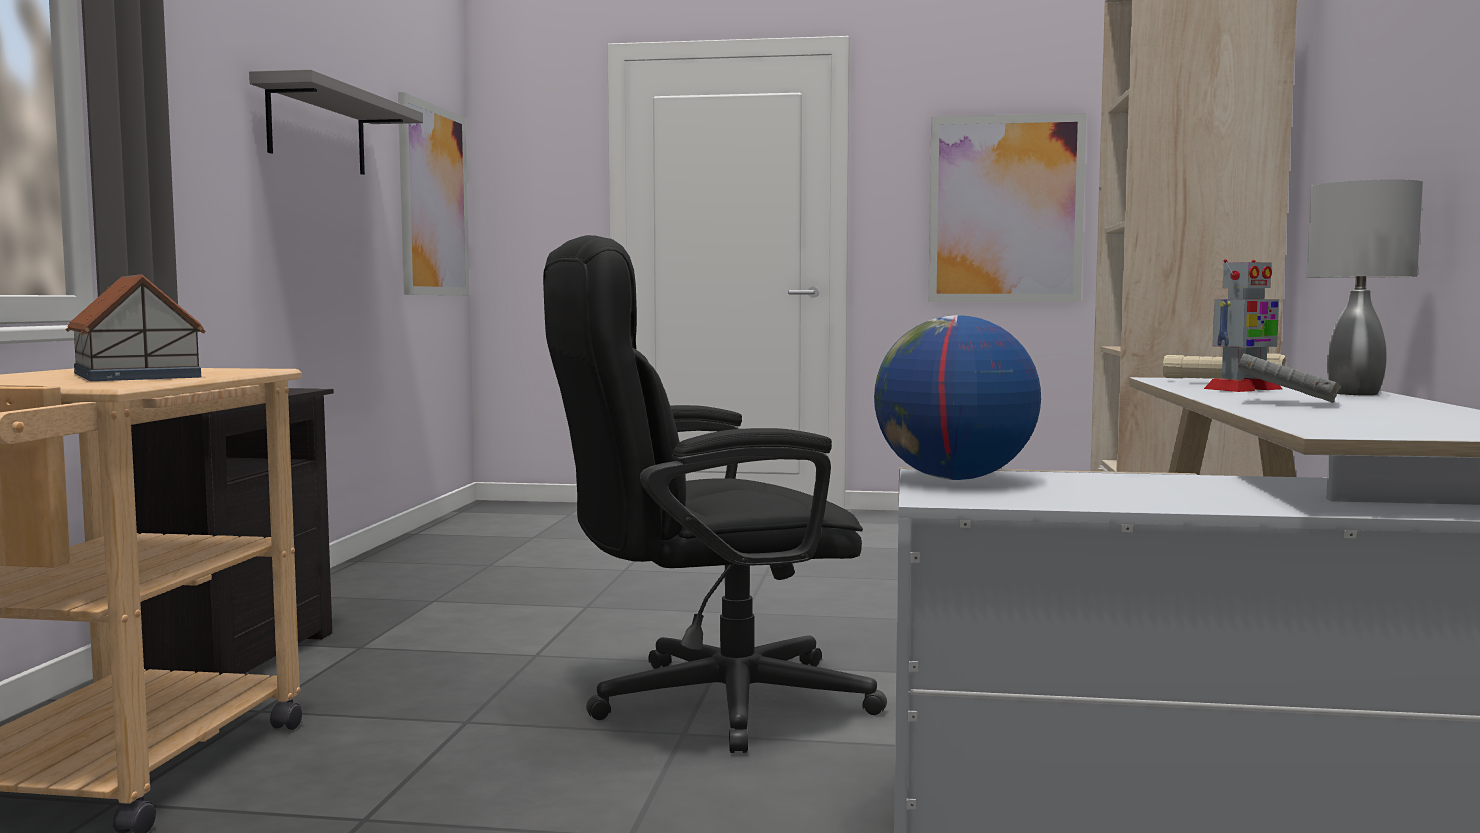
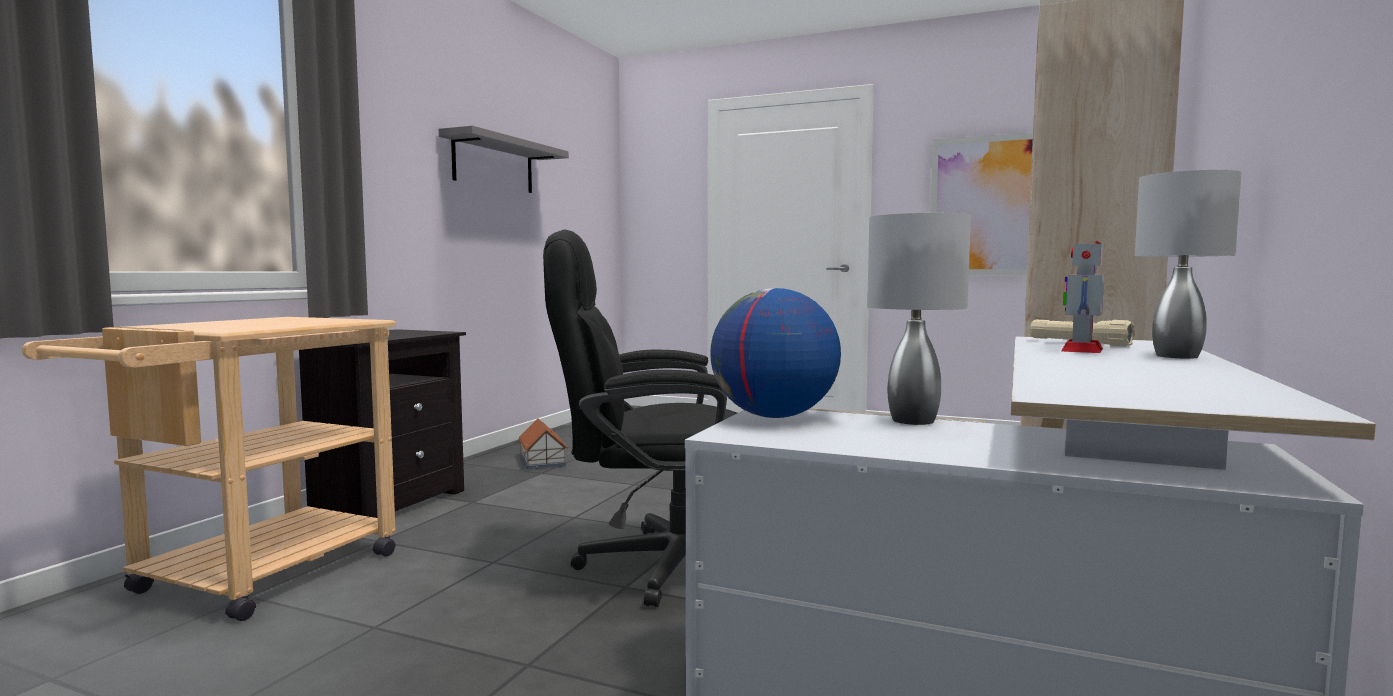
camera: 15 degrees right, 0 degrees up
toy house [65,274,206,381] -> toy house moved to [518,418,568,470]
picture [398,92,470,295] -> none
toy robot [1204,259,1282,392] -> toy robot turned 135 degrees clockwise [1061,240,1104,353]
grey book [1238,354,1341,403] -> none
none -> grey table lamp [867,213,971,425]

